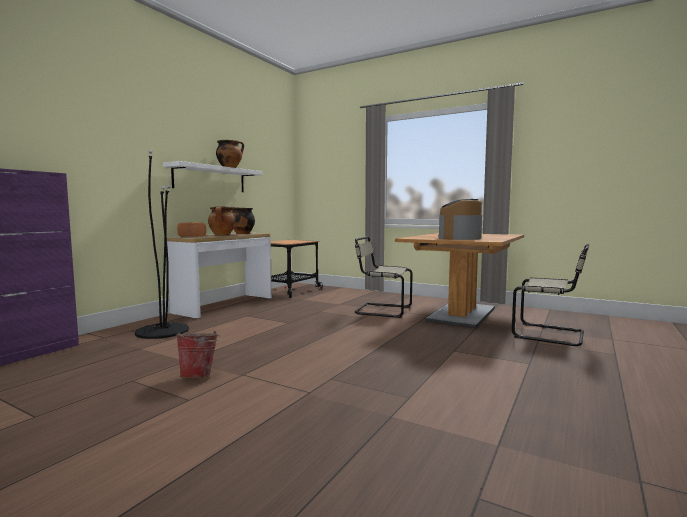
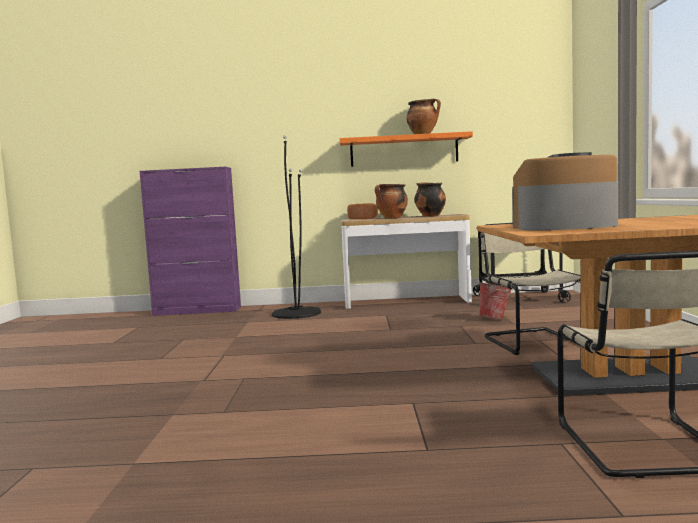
camera: 60 degrees right, 0 degrees up
white shelf [163,161,263,192] -> orange shelf [340,131,473,167]
bucket [176,331,221,378] -> bucket moved to [478,281,512,319]

